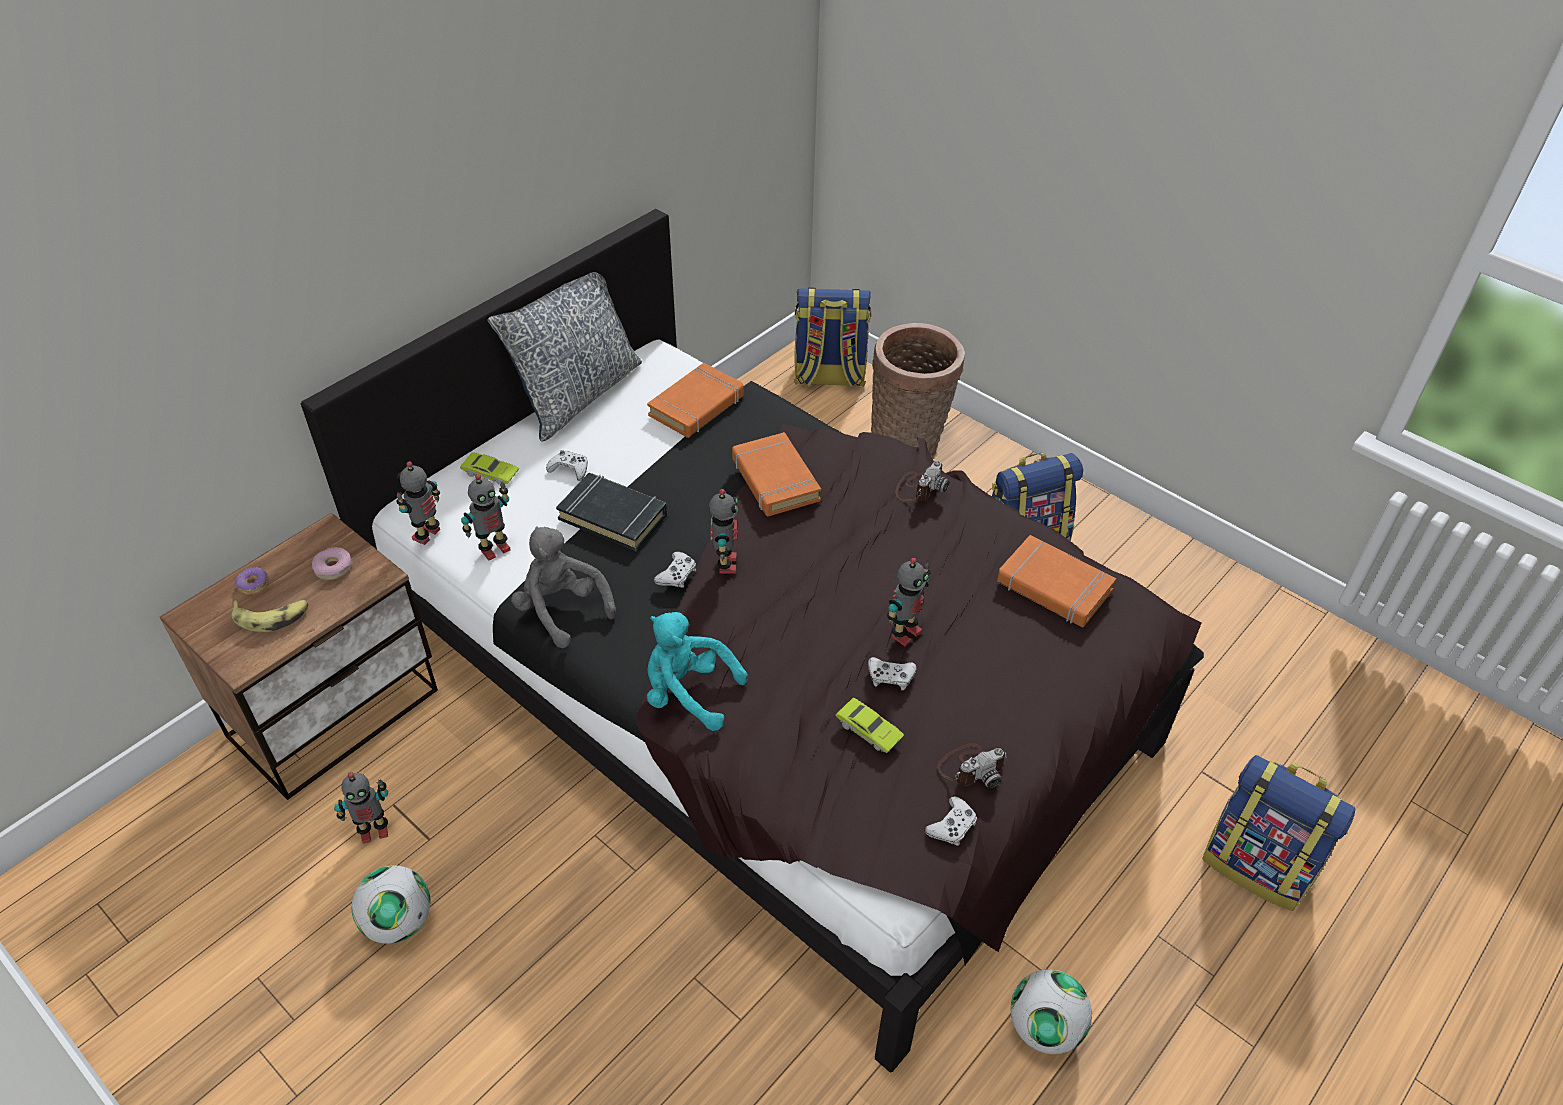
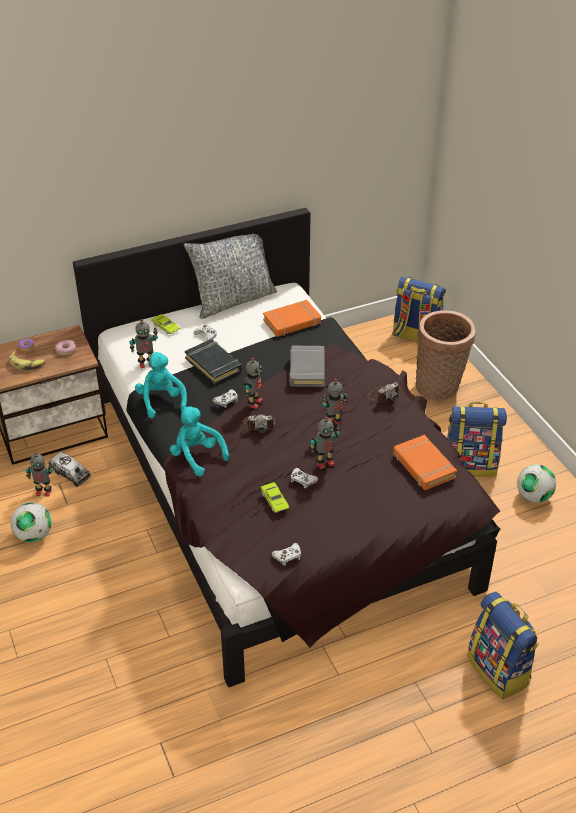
camera: 25 degrees right, 5 degrees down
toy robot [396,461,440,545] -> toy robot moved to [322,379,347,425]
grey plush toy [511,527,616,648] -> turquoise plush toy [135,352,187,418]
orange book [732,432,821,516] -> grey book [289,346,325,387]
camera [937,743,1007,788] -> camera moved to [243,414,276,433]
football [1011,969,1092,1054] -> football moved to [517,464,556,503]
none -> toy truck [50,452,91,487]

